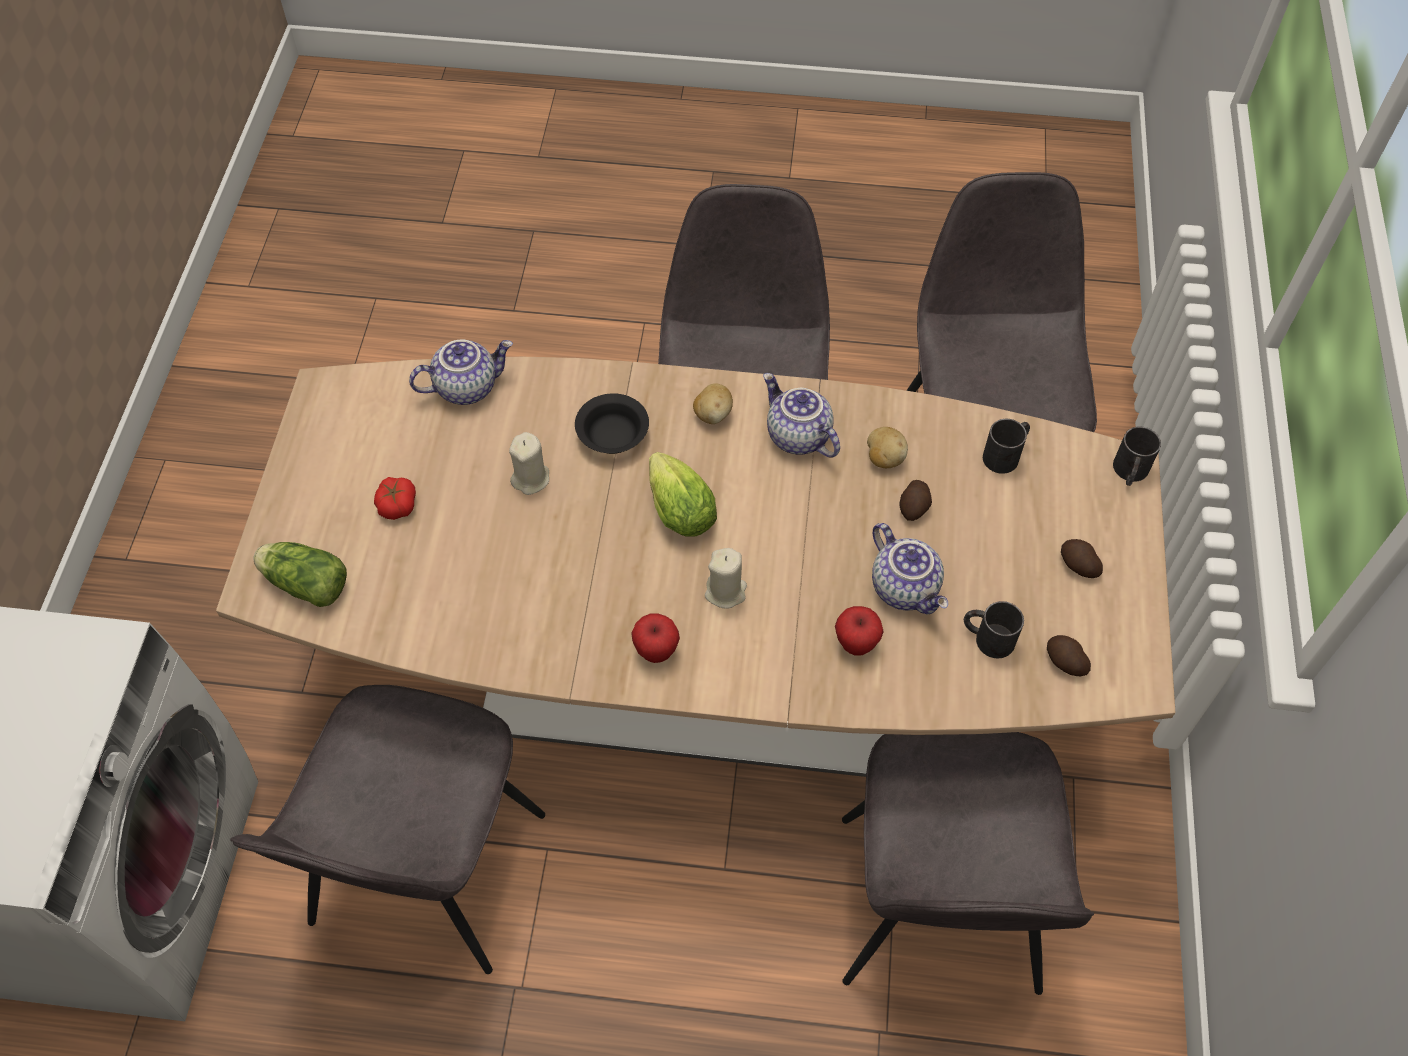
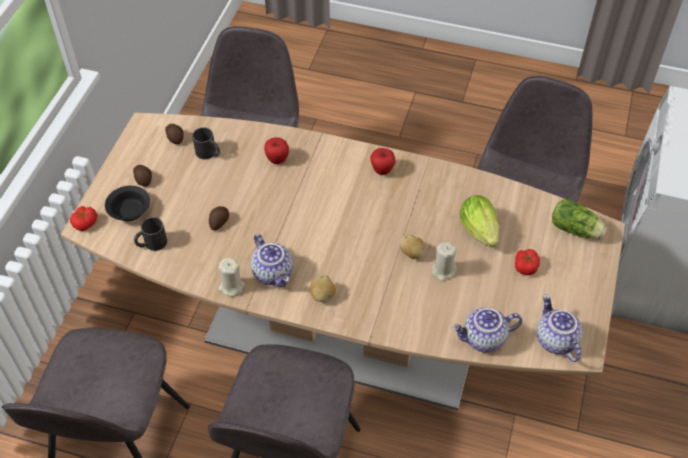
camera: 170 degrees left, 5 degrees down
black bowl [575,393,649,454] -> black bowl moved to [105,186,150,221]
lettuce [649,452,717,537] -> lettuce moved to [460,195,499,247]
beige candle [705,548,747,609] -> beige candle moved to [218,258,245,297]
potato [867,427,908,468] -> potato moved to [400,234,424,259]
teapot [872,523,948,615] -> teapot moved to [537,294,582,362]
black mug [1113,426,1161,486] -> tomato [70,206,98,231]

